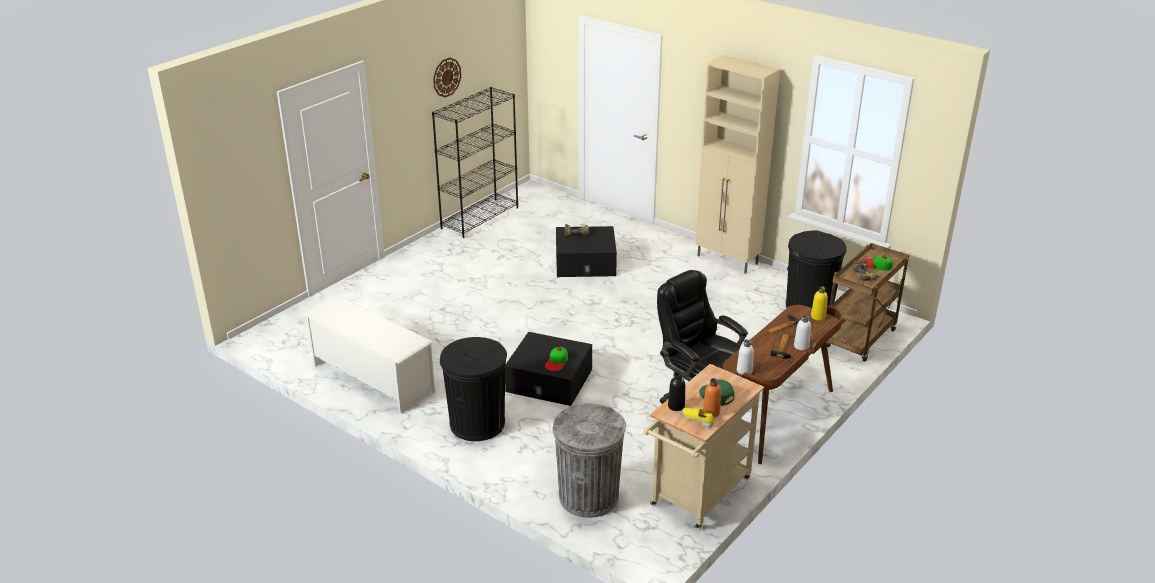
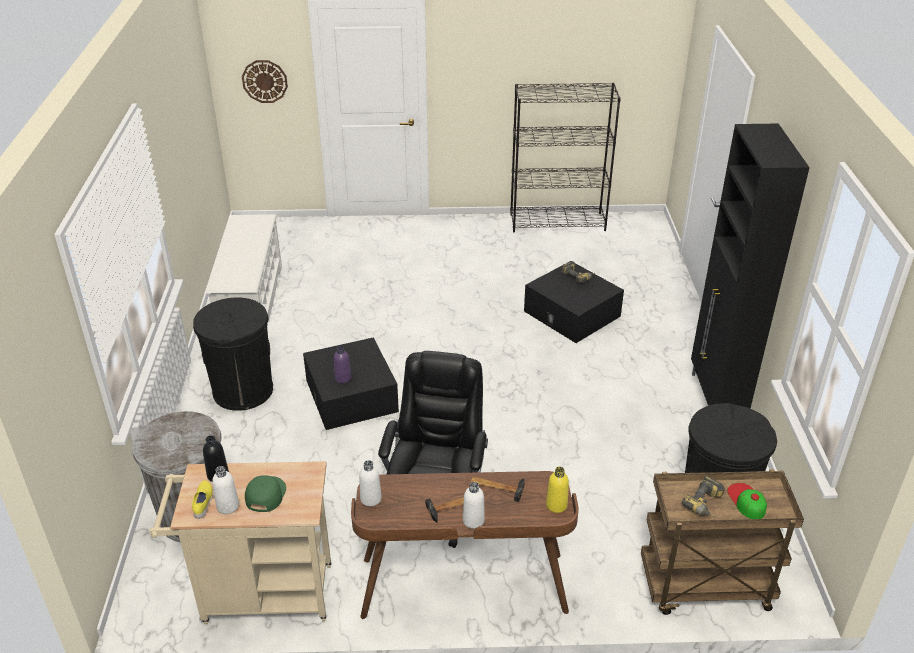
camera: 50 degrees right, 5 degrees up
wall clock [433,58,461,97] -> wall clock moved to [242,60,288,103]
cap [545,347,568,371] -> purple bottle [334,346,351,383]
beige cabinet [696,55,780,274] -> black cabinet [691,124,810,408]
orange bottle [703,378,721,417] -> white bottle [212,466,239,514]

